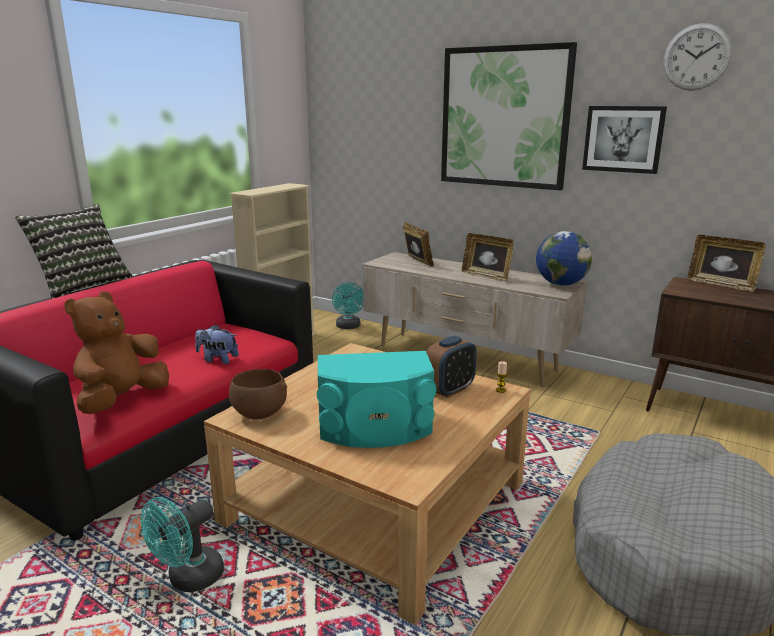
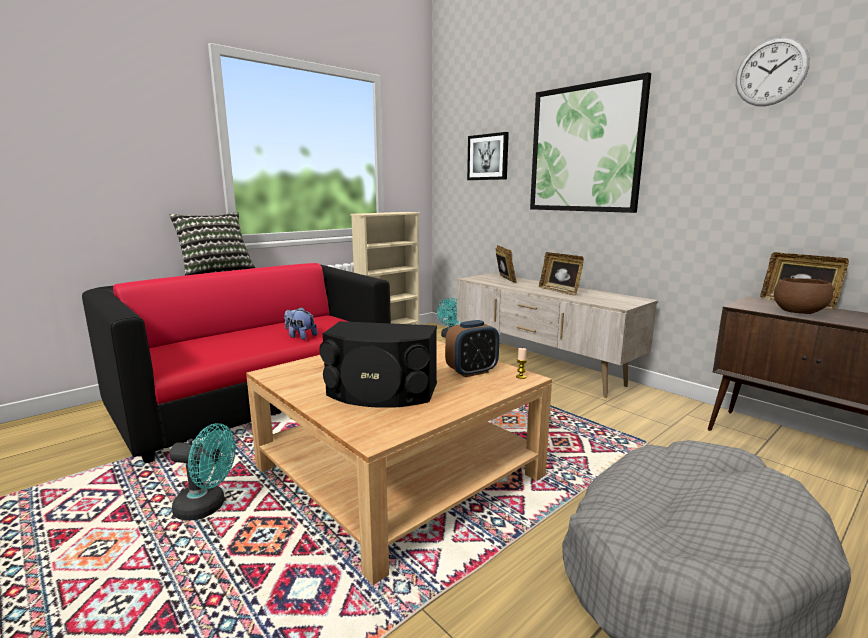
camera: 15 degrees right, 5 degrees down
brown plush toy [64,292,169,414] -> none
turquoise fan [141,497,224,592] -> turquoise fan turned 135 degrees counterclockwise [169,423,236,521]
brown bowl [229,369,287,420] -> brown bowl moved to [774,278,835,314]
turquoise speaker [317,351,437,448] -> black speaker [320,321,437,408]
globe [536,231,592,286] -> none
picture [582,106,667,174] -> picture moved to [467,132,509,180]

